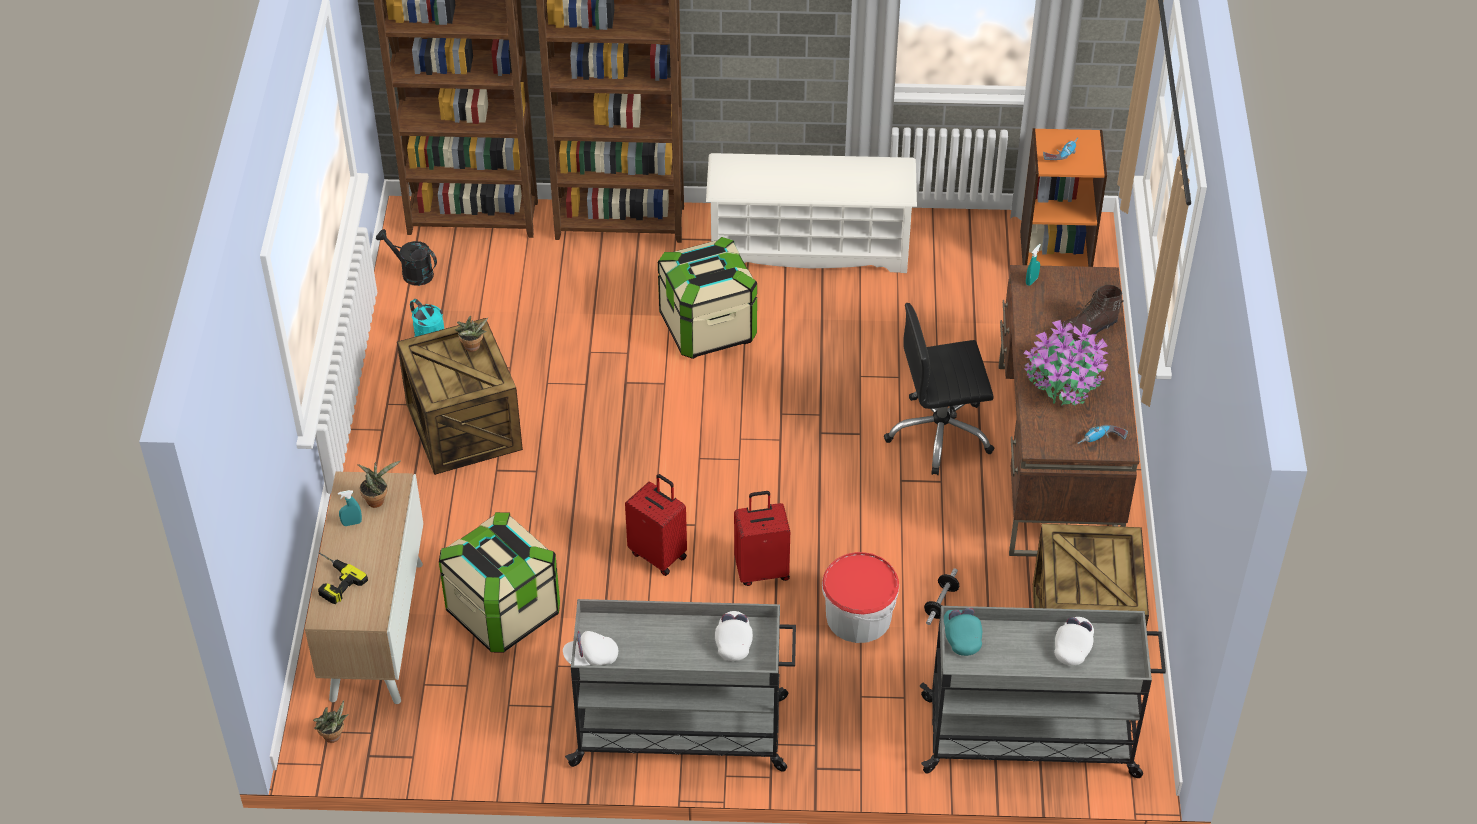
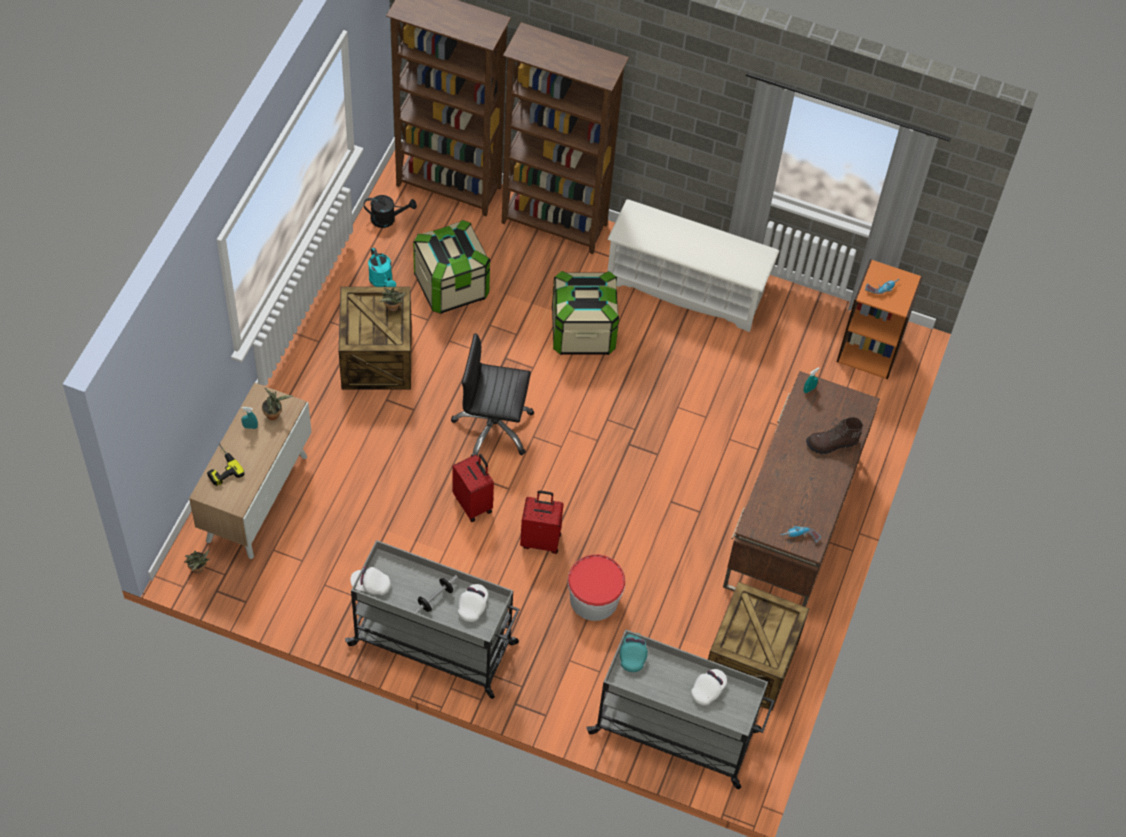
camera: 15 degrees right, 10 degrees up
black watering can [376,229,437,286] -> black watering can turned 135 degrees clockwise [364,195,417,228]
storage box [439,512,560,653] -> storage box moved to [413,220,490,314]
black office chair [884,303,994,475] -> black office chair moved to [451,333,535,457]
dumbbell [924,568,960,625] -> dumbbell moved to [413,575,458,613]
potted plant [1023,320,1108,406] -> none

